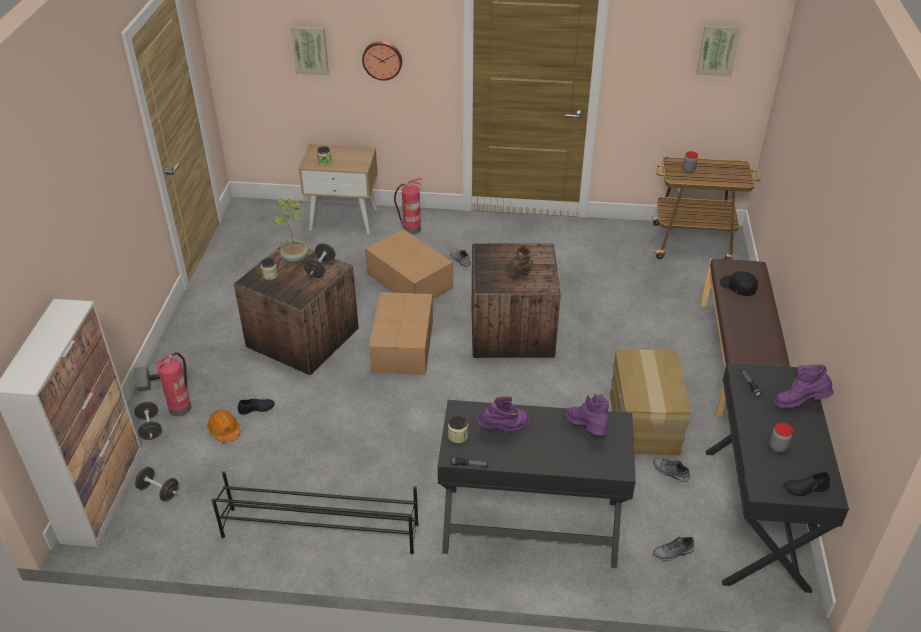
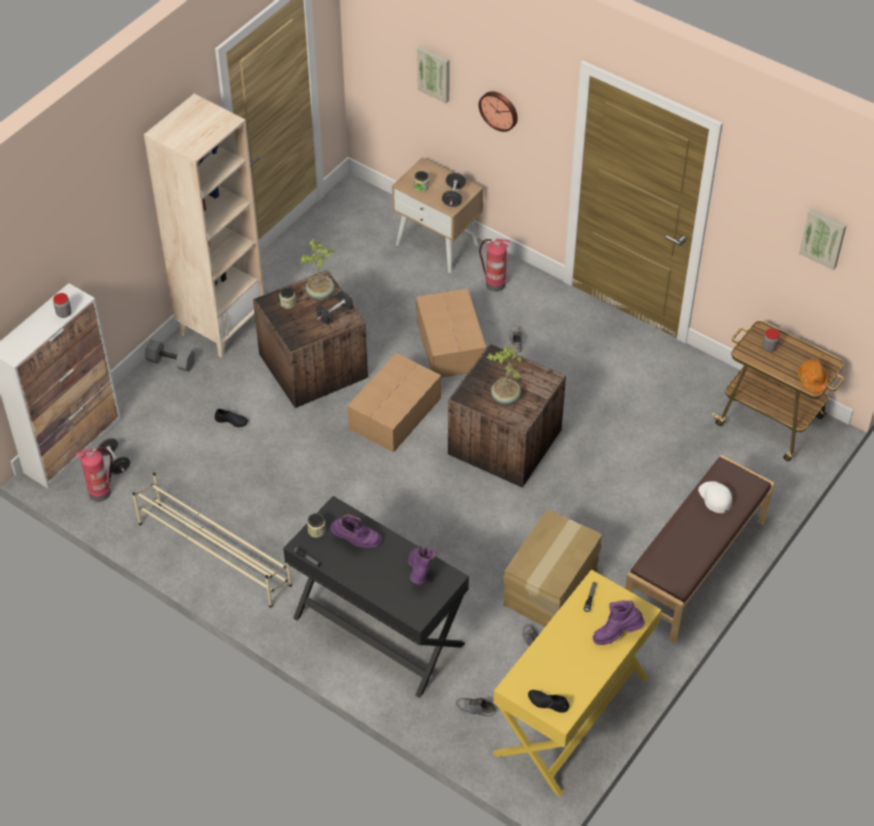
camera: 30 degrees right, 10 degrees up
black dumbbell [134,402,162,440] -> black dumbbell moved to [442,173,466,207]
fire extinguisher [154,352,191,416] -> fire extinguisher moved to [75,447,113,502]
orange hard hat [207,409,240,442] -> orange hard hat moved to [798,359,828,393]
black shoe rack [212,471,419,554] -> beige shoe rack [132,472,292,608]
brown boot [504,244,536,277] -> potted plant [487,345,521,404]
black desk [706,362,849,593] -> yellow desk [493,569,661,797]
black cap [720,271,758,296] -> white cap [698,481,732,513]
jar [769,423,793,452] -> jar moved to [53,293,71,318]
purple boot [774,364,834,408] -> purple boot turned 45 degrees counterclockwise [593,600,645,645]
none -> beige bookcase [144,94,264,358]

